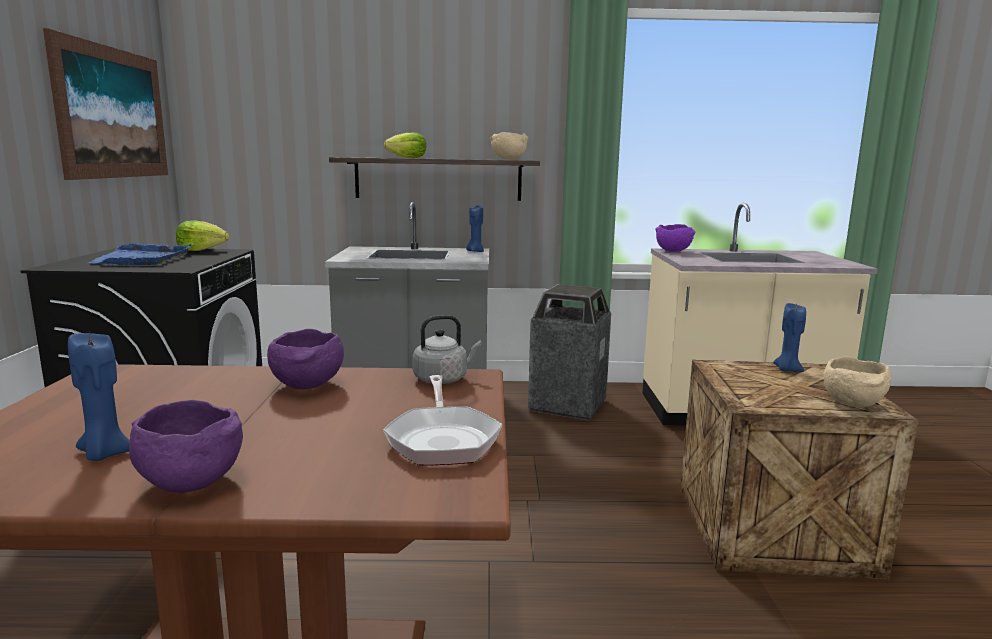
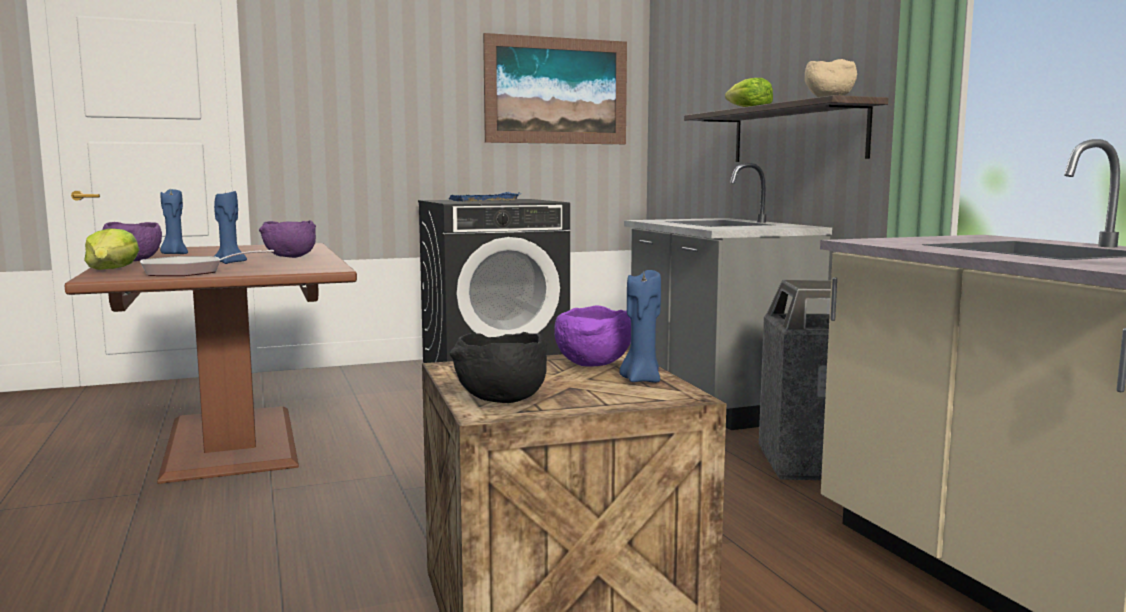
camera: 70 degrees right, 5 degrees down
lettuce [176,221,229,251] -> lettuce moved to [84,228,139,270]
grey kettle [413,315,482,384] -> none
blue candle [466,205,484,252] -> blue candle moved to [214,191,247,264]
purple bowl [655,224,695,252] -> purple bowl moved to [554,306,631,366]
beige bowl [823,356,891,407] -> black bowl [450,332,548,403]

